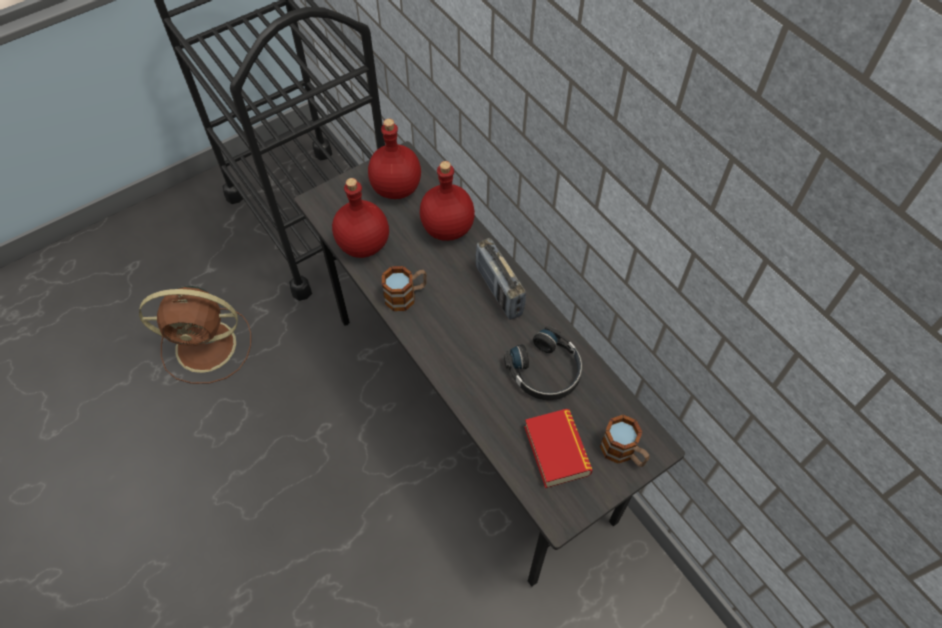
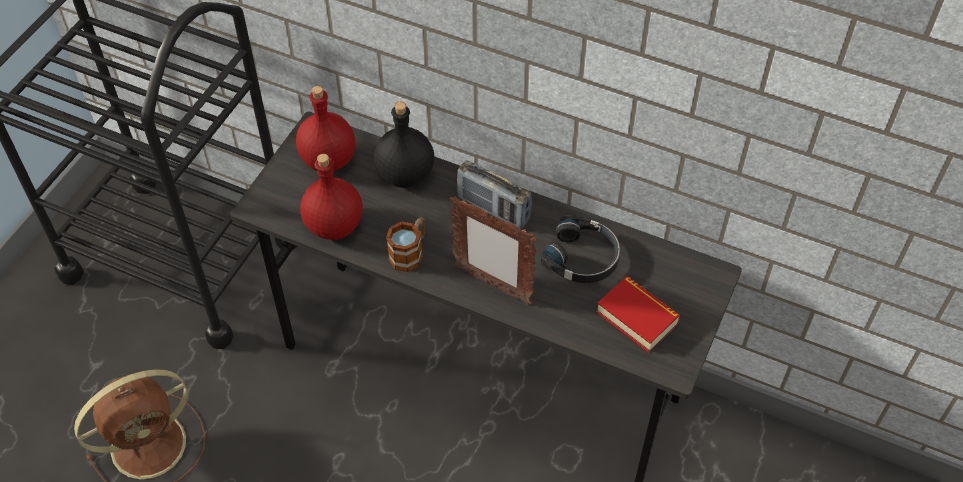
camera: 30 degrees left, 5 degrees down
red bottle [420,161,475,241] -> black bottle [374,102,435,188]
mug [600,415,650,467] -> none
none -> picture frame [450,196,537,305]

